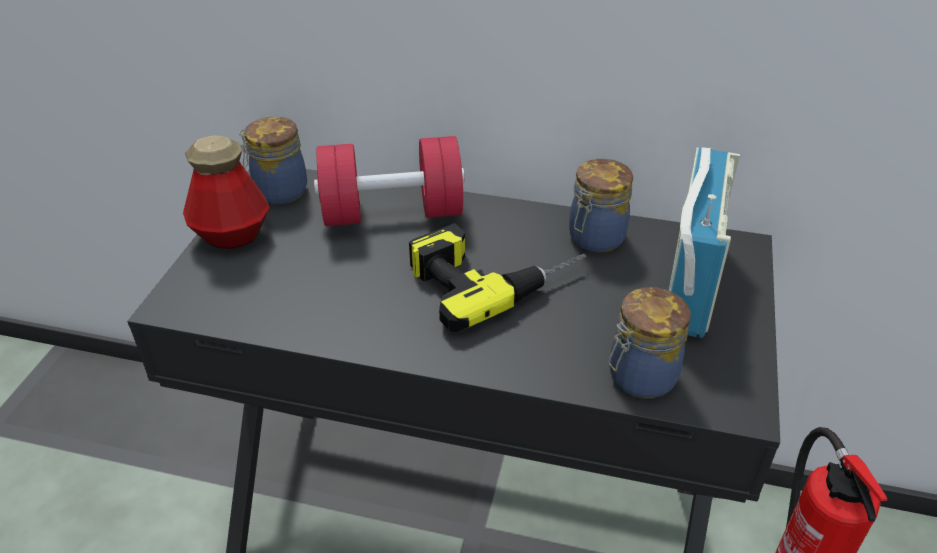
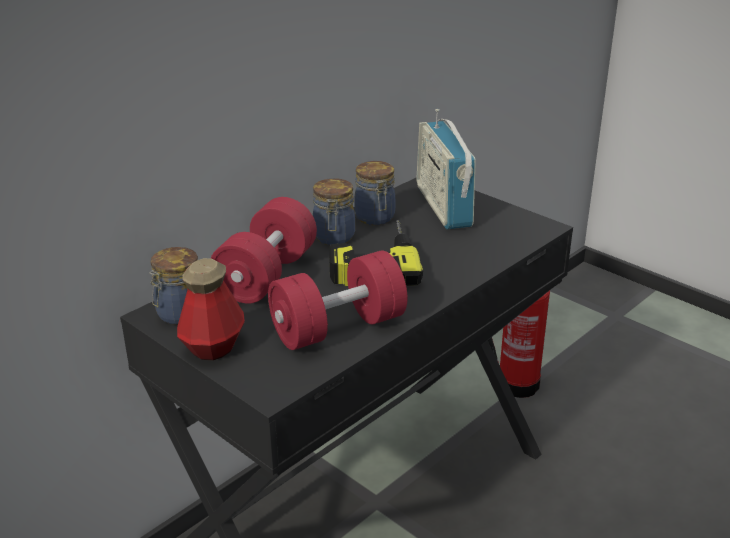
camera: 60 degrees left, 10 degrees down
jar [609,287,691,399] -> jar moved to [313,178,355,245]
radio [668,147,740,338] -> radio turned 150 degrees counterclockwise [417,109,476,230]
none -> red dumbbell [268,251,407,350]

